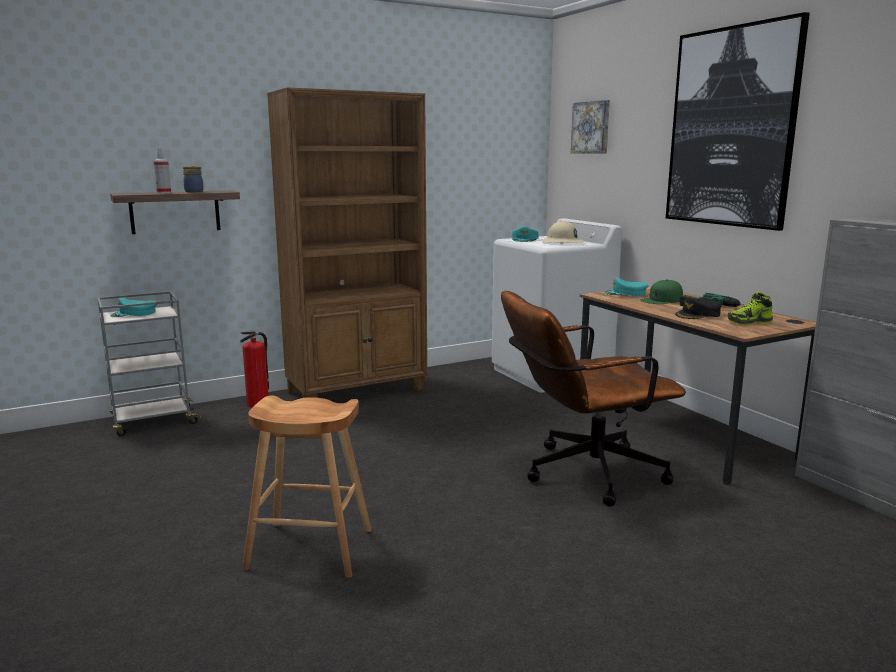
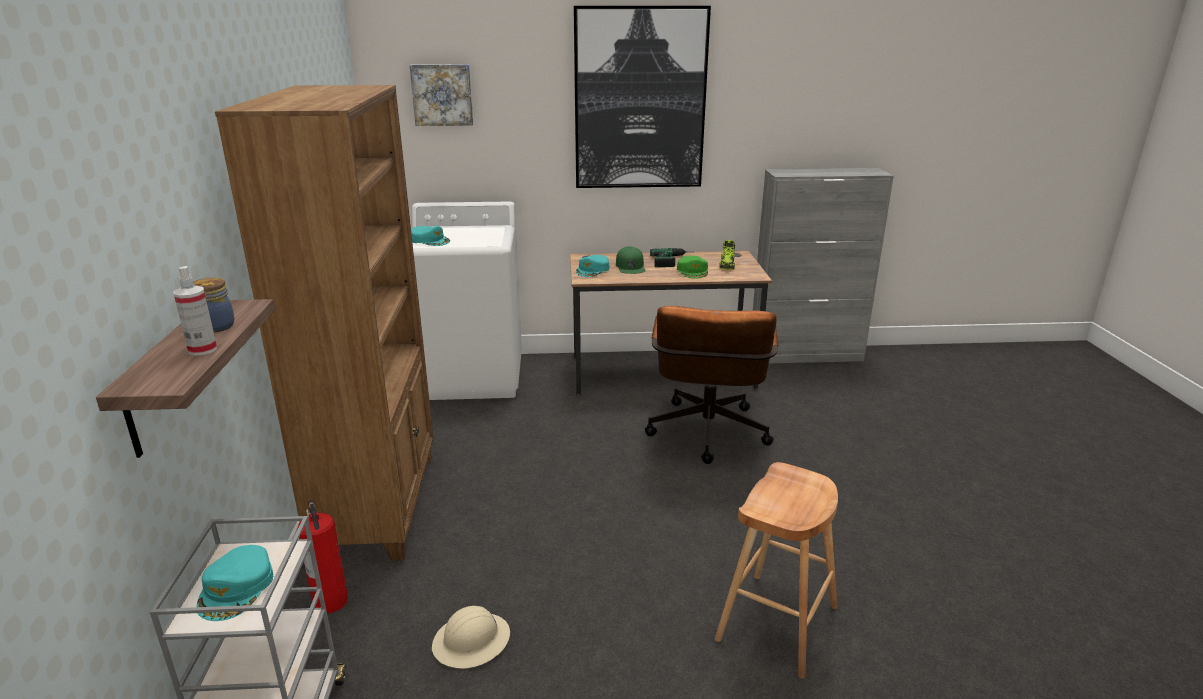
camera: 65 degrees left, 10 degrees up
beige hard hat [541,221,584,245] -> beige hard hat moved to [432,606,510,669]
black cap [675,297,722,319] -> green cap [677,256,708,279]

